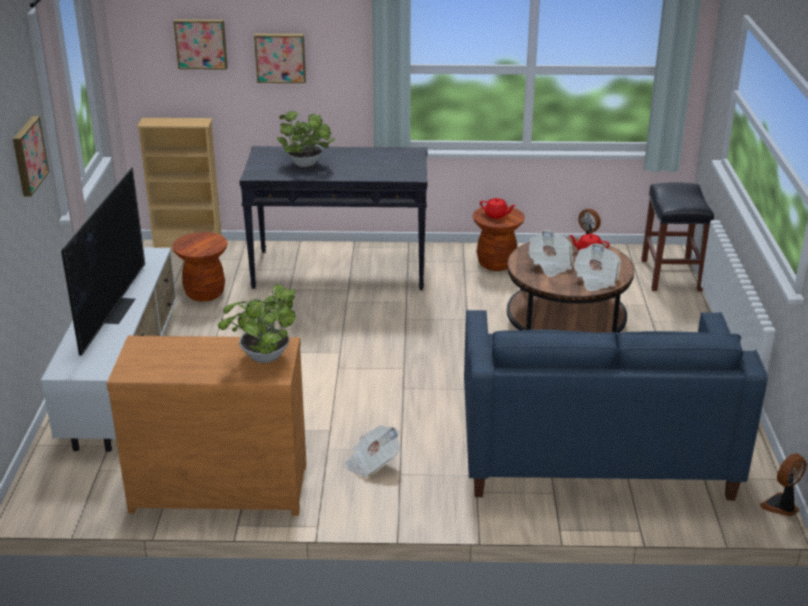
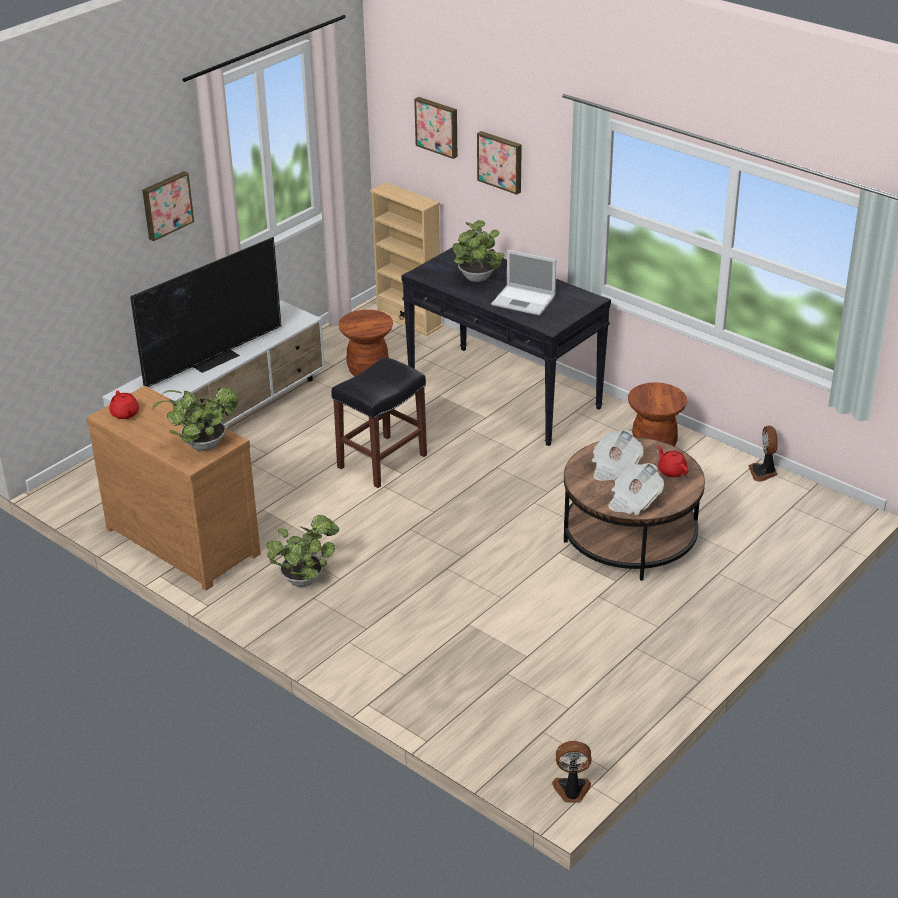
camera: 40 degrees right, 5 degrees up
newspaper [343,425,401,478] -> potted plant [267,515,339,587]
blue sofa [464,310,768,501] -> none
red teapot [480,198,516,219] -> red teapot moved to [109,391,139,419]
black stool [641,183,714,292] -> black stool moved to [331,357,427,488]
none -> laptop [491,250,556,316]

